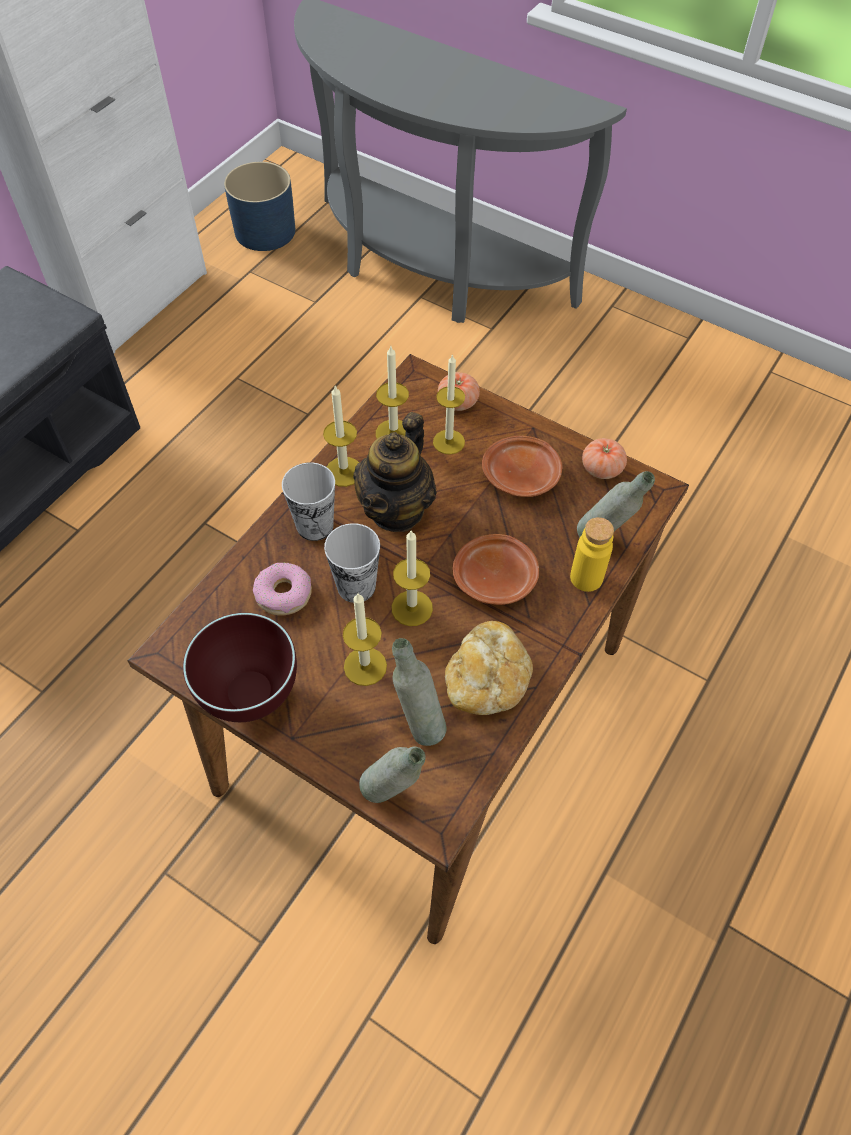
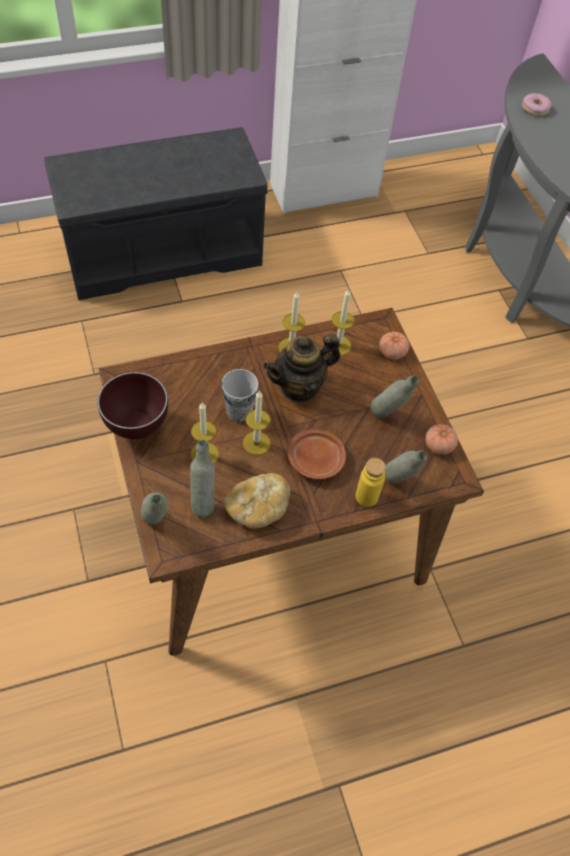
camera: 35 degrees right, 0 degrees up
blue planter [224,162,295,251] -> none
donut [253,562,312,615] -> donut moved to [522,93,552,116]
cup [282,462,335,541] -> none
candle [433,354,465,455] -> none
brown plate [482,436,562,497] -> grey bottle [371,376,419,418]

